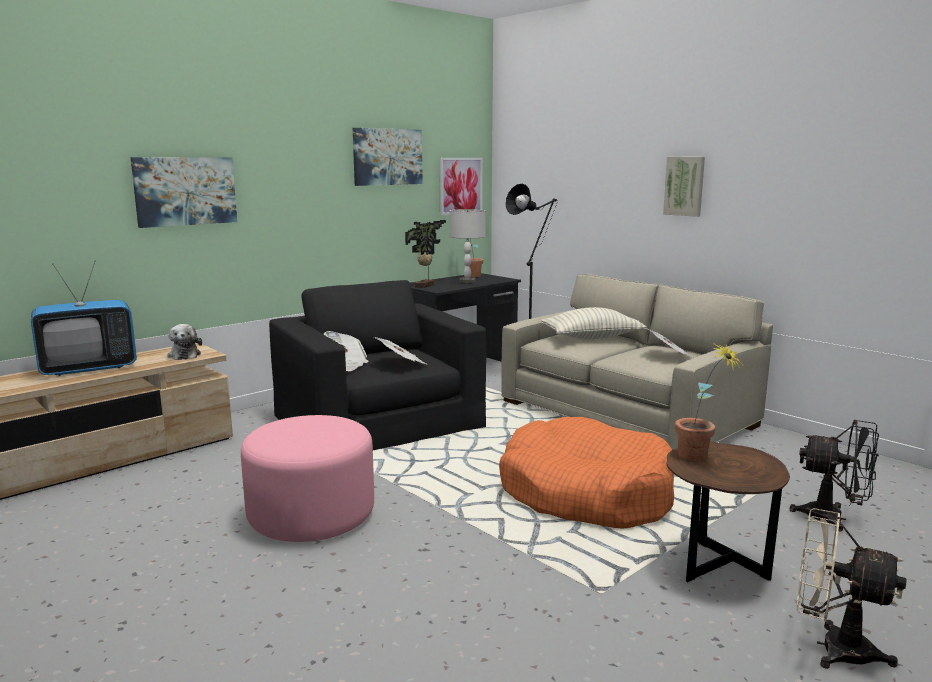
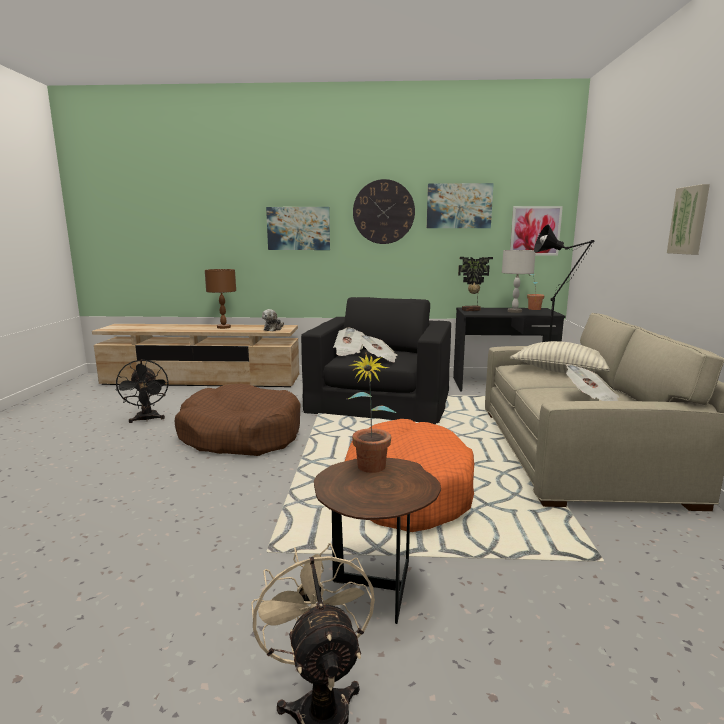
camera: 45 degrees right, 0 degrees up
television [31,261,137,376] -> brown table lamp [205,269,236,329]
pink ottoman [241,415,374,542] -> brown dog bed [174,384,300,456]
black fan [790,420,879,531] -> black fan moved to [116,359,169,423]
none -> wall clock [353,179,415,244]

